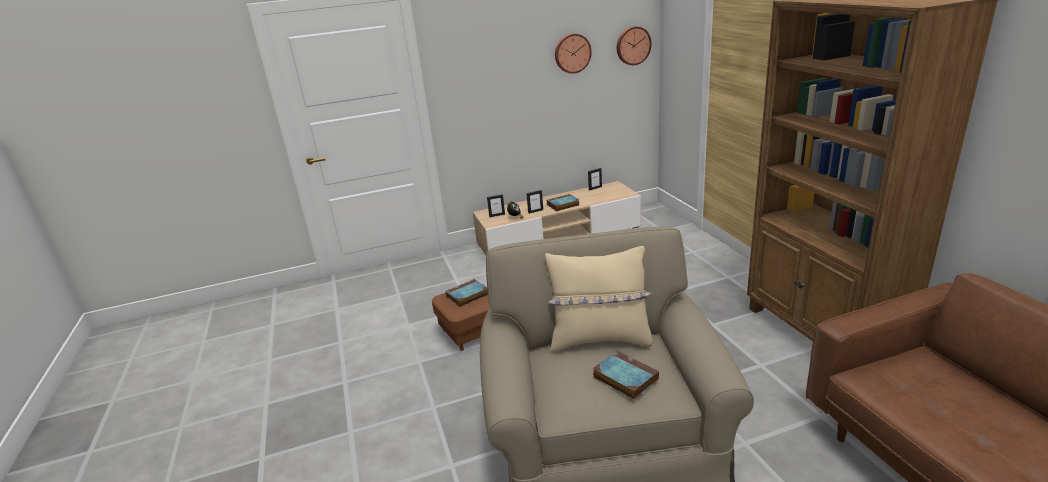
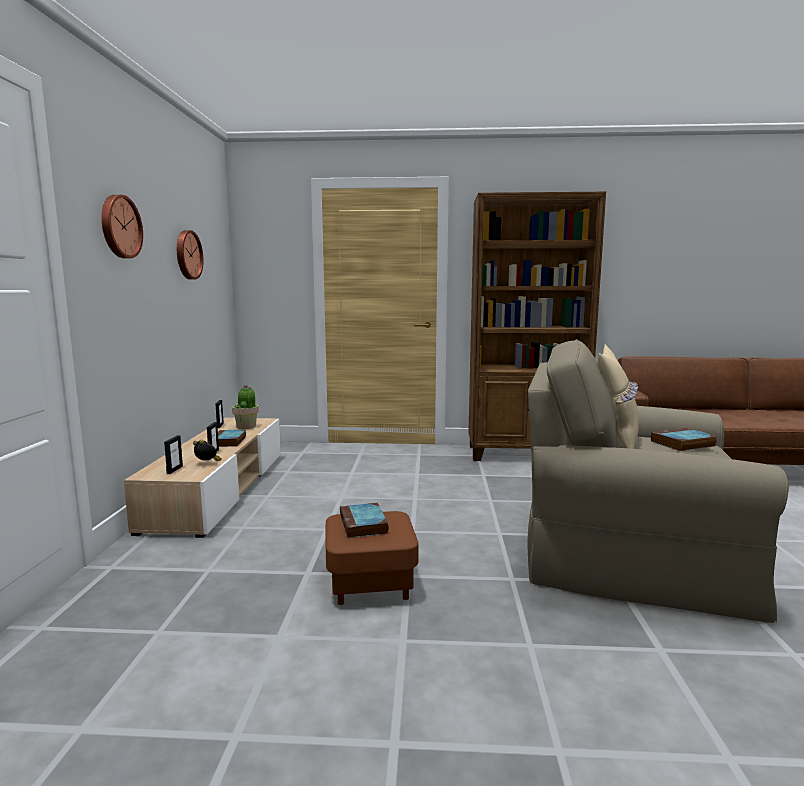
camera: 70 degrees left, 15 degrees down
wall clock [617,26,652,65] -> wall clock moved to [101,195,143,258]
none -> potted plant [232,385,259,429]

